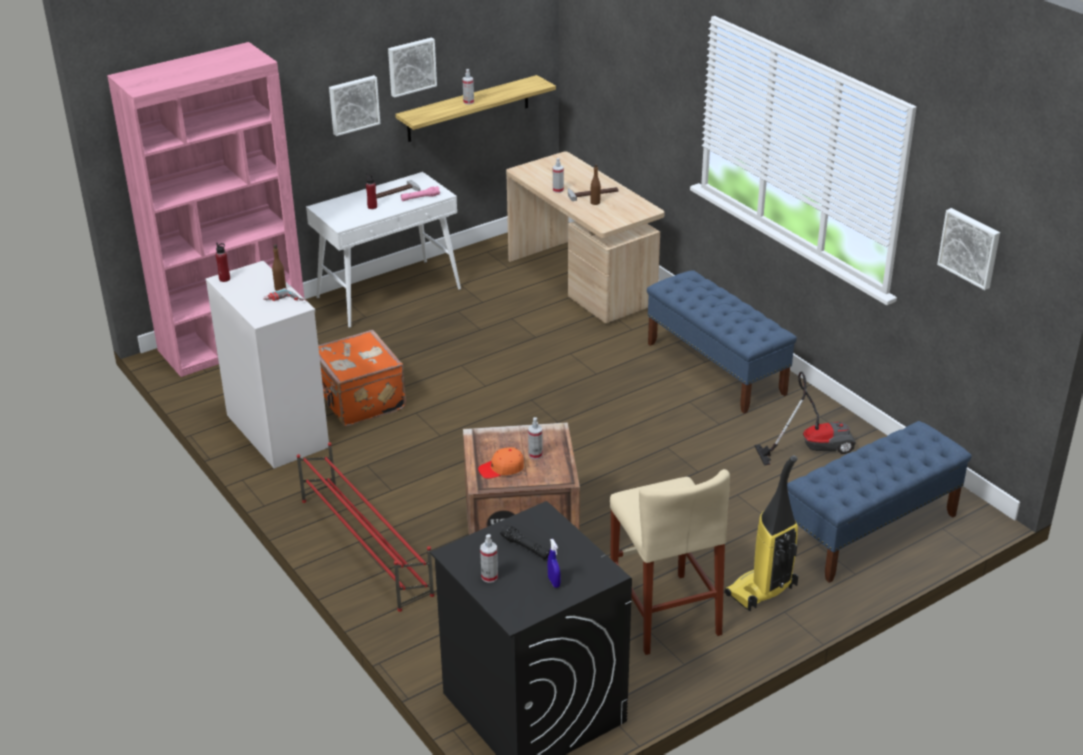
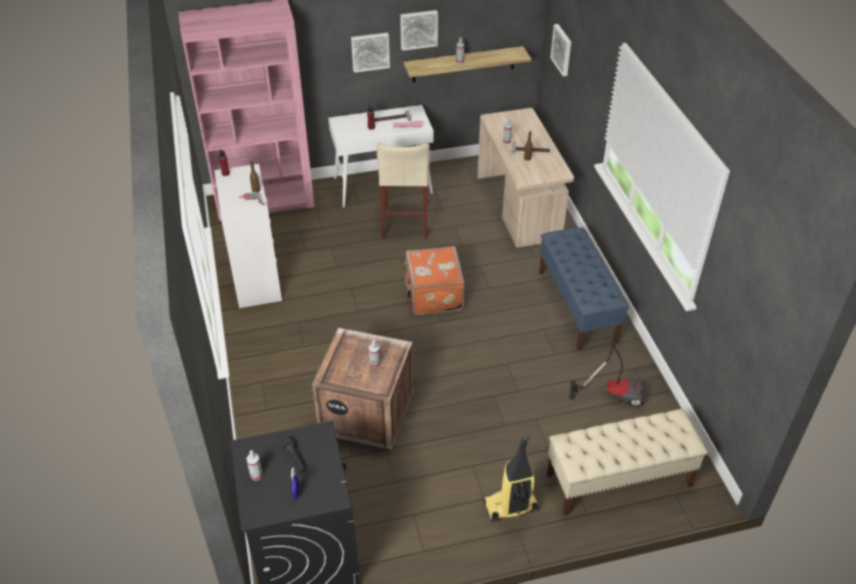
camera: 20 degrees right, 10 degrees up
red shoe rack [297,442,434,612] -> none
orange suitcase [318,330,406,426] -> orange suitcase moved to [404,246,465,315]
orange cap [478,447,524,479] -> none
beige stool [610,469,730,655] -> beige stool moved to [376,143,430,239]
blue bench [787,421,972,583] -> beige bench [547,409,708,516]
picture [937,208,1000,290] -> picture moved to [550,24,571,76]

